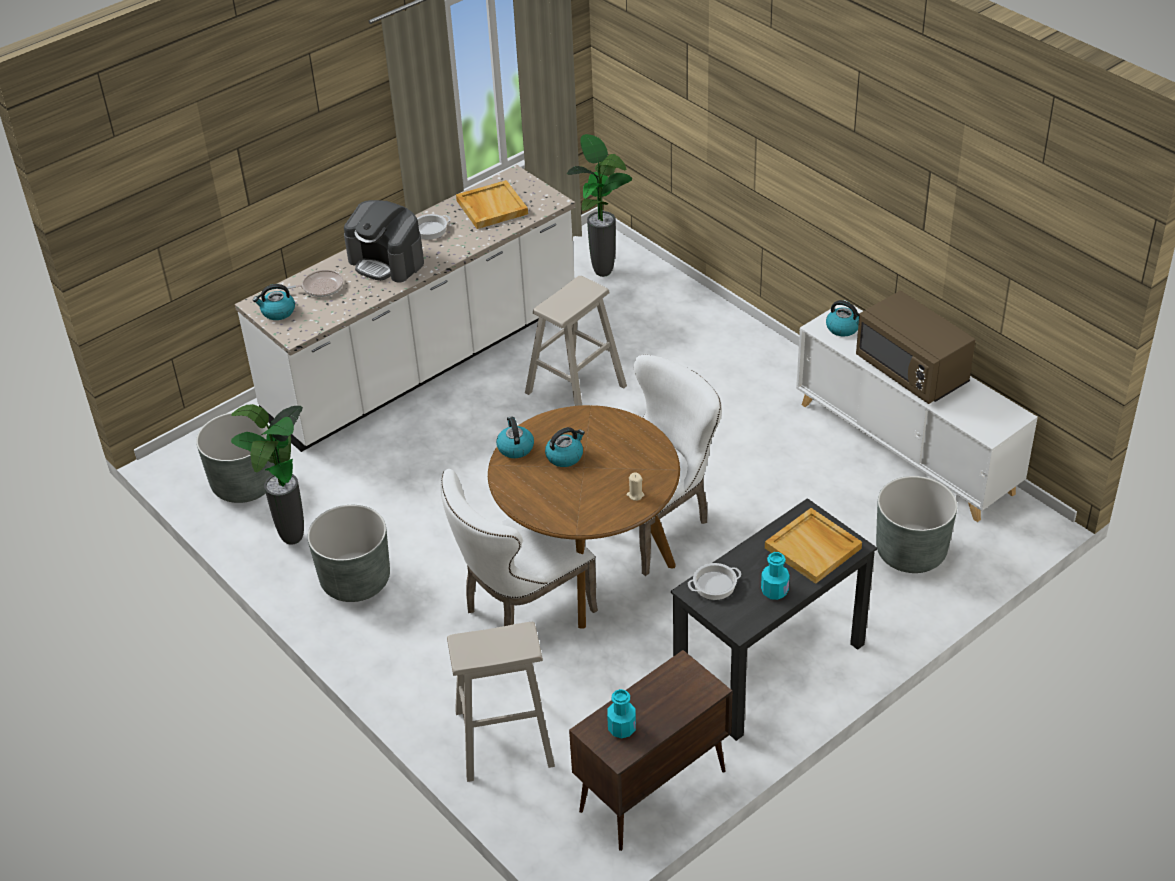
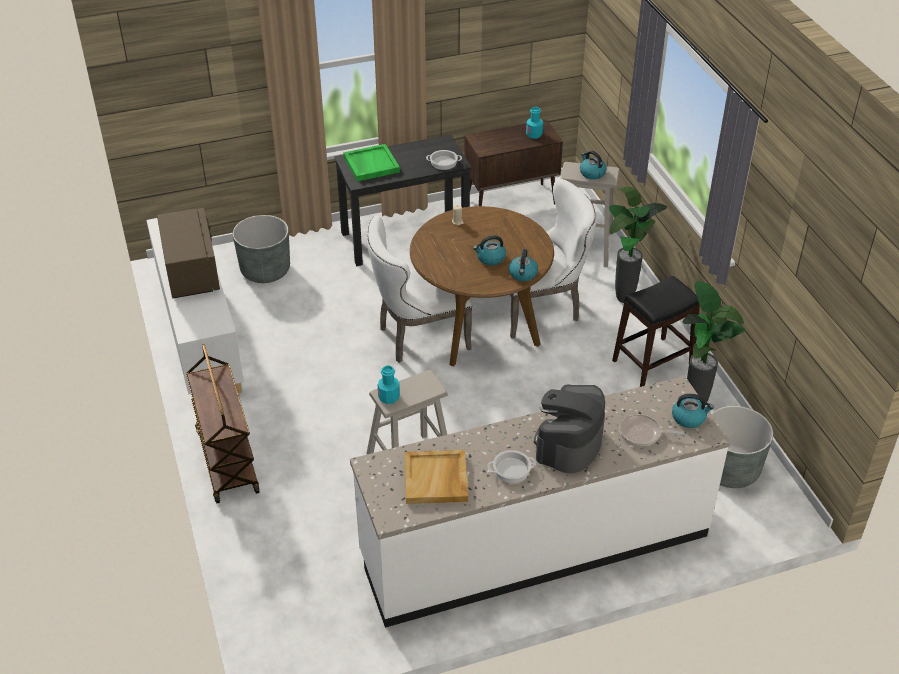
camera: 160 degrees left, 0 degrees up
grey planter [308,505,390,602] -> black stool [612,276,700,387]
coffee machine [344,200,424,282] -> coffee machine turned 120 degrees counterclockwise [534,384,605,473]
potted plant [567,134,632,277] -> potted plant moved to [609,187,667,303]
turquoise bottle [761,552,790,600] -> turquoise bottle moved to [378,365,400,404]
beige tray [765,508,862,584] -> green tray [343,144,400,181]
kettle [826,300,859,336] -> kettle moved to [580,151,607,179]
none -> brown cart [186,344,260,503]

